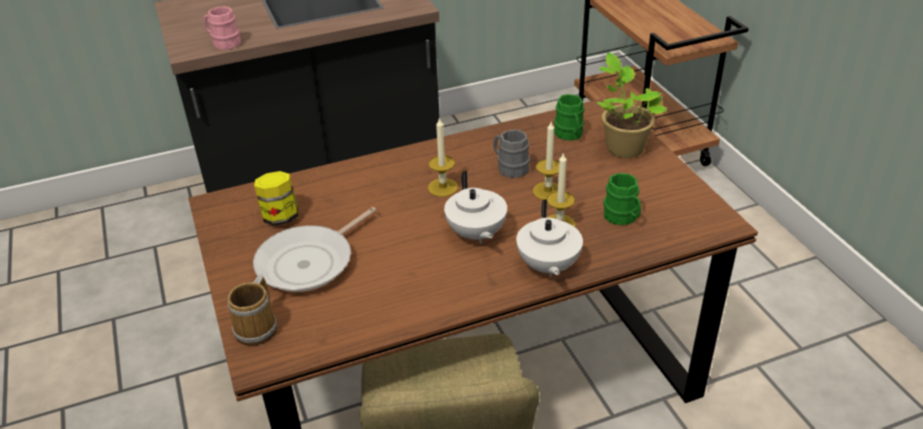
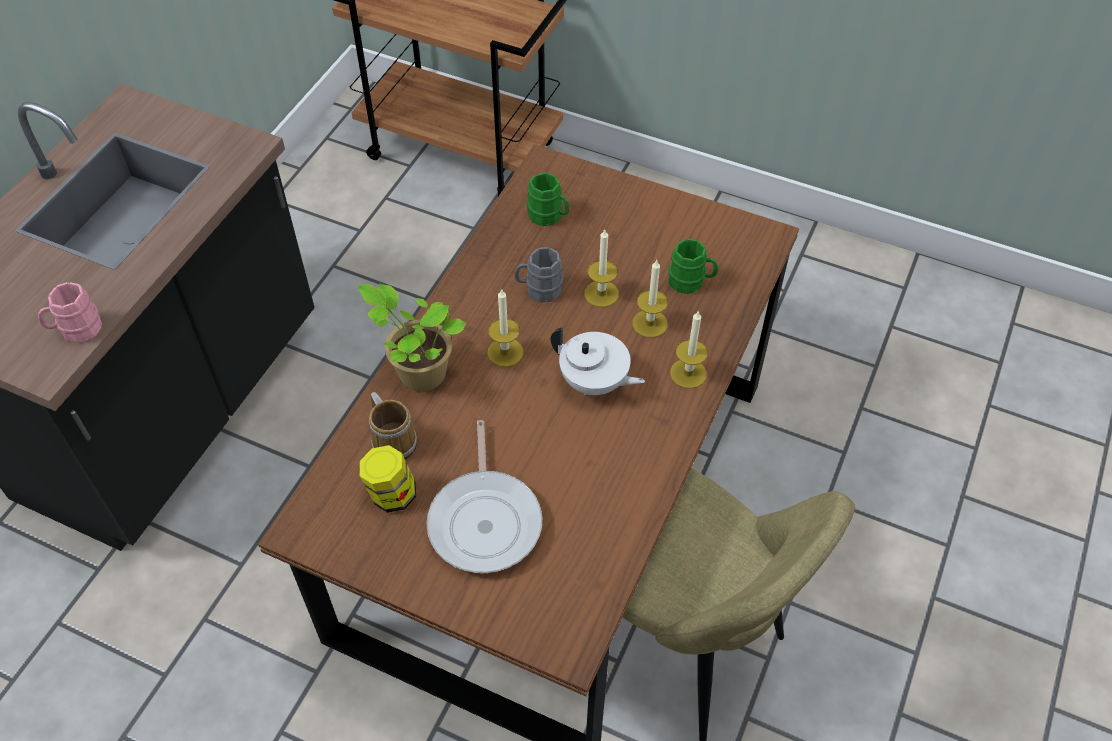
camera: 45 degrees left, 15 degrees up
mug [228,274,277,346] -> mug moved to [369,392,417,460]
white teapot [516,199,583,278] -> candle [670,311,708,389]
potted plant [597,52,667,158] -> potted plant moved to [358,284,467,392]

